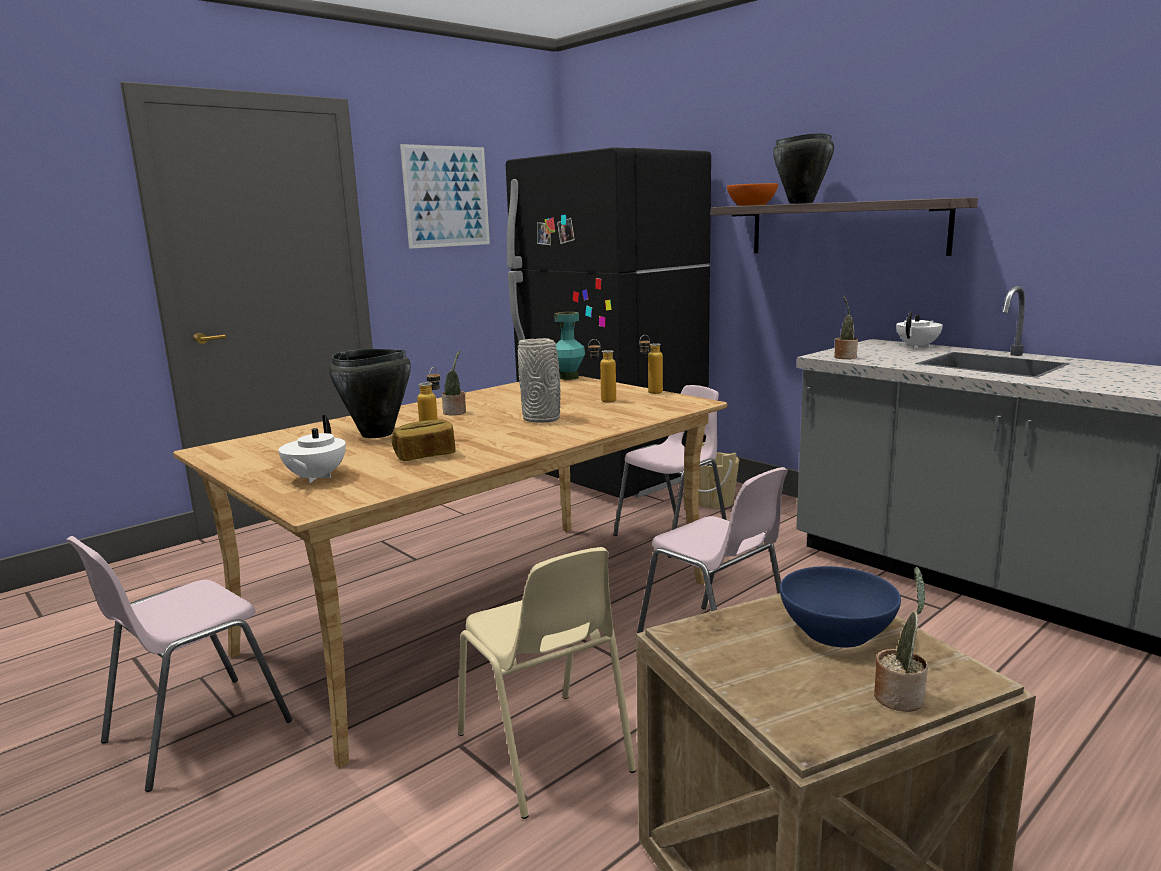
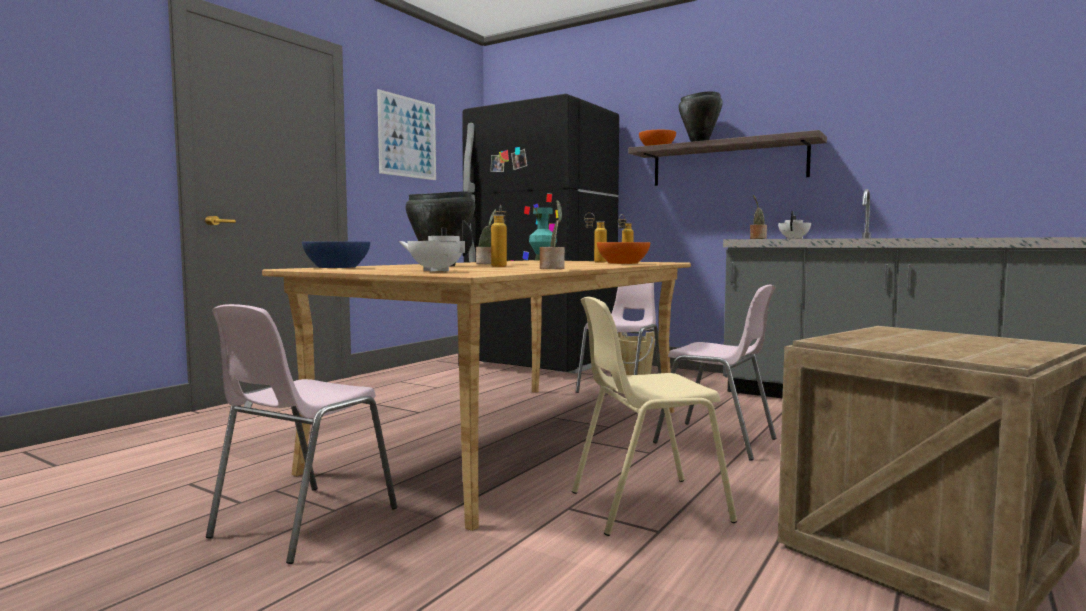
camera: 15 degrees left, 10 degrees down
white teapot [278,415,346,483] -> white teapot turned 120 degrees clockwise [398,220,473,272]
bread [392,419,456,461] -> none
beige chair [458,547,636,819] -> beige chair turned 120 degrees clockwise [572,297,737,536]
grey vase [518,338,561,423] -> none
blue bowl [780,566,901,648] -> blue bowl moved to [302,241,370,268]
potted plant [874,567,928,712] -> potted plant moved to [540,200,565,269]
none -> orange bowl [597,242,650,264]

